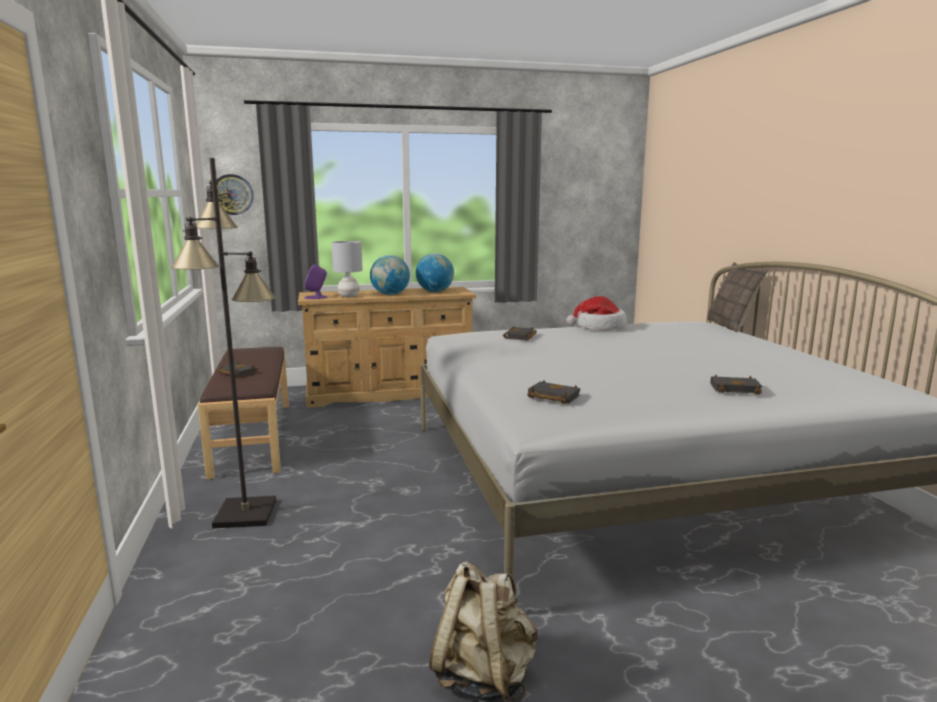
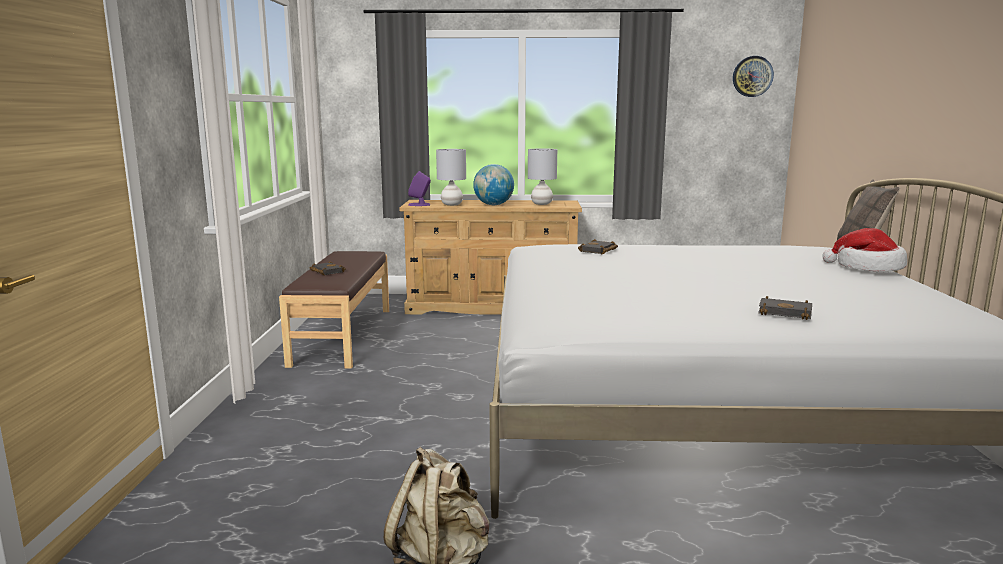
camera: 15 degrees right, 0 degrees up
black floor lamp [171,158,277,528] -> none
wall clock [217,174,254,215] -> wall clock moved to [733,56,774,97]
globe [416,253,454,292] -> grey table lamp [528,149,557,205]
black book [527,380,580,404] -> none
hat [567,296,627,330] -> hat moved to [822,228,907,272]

